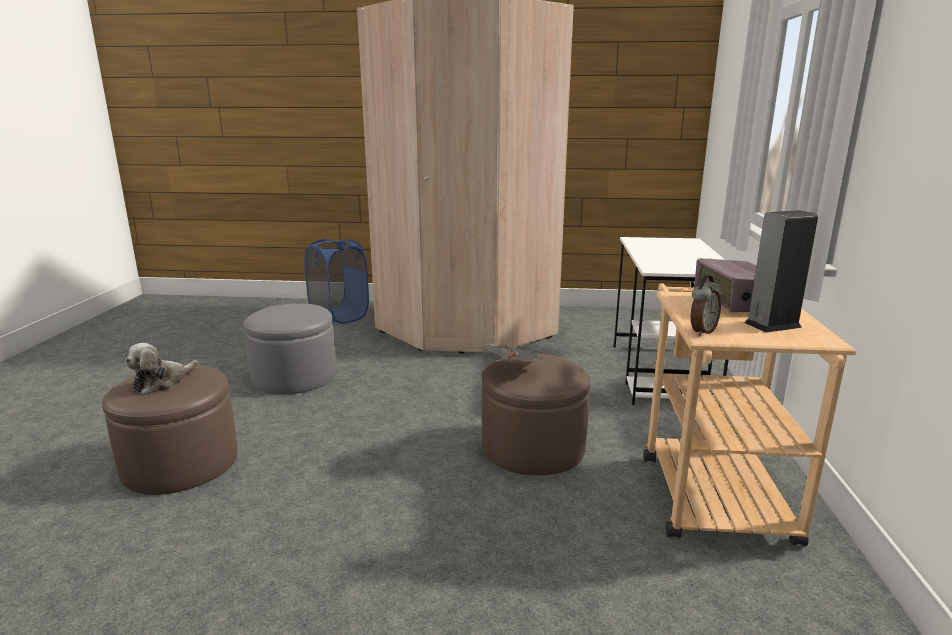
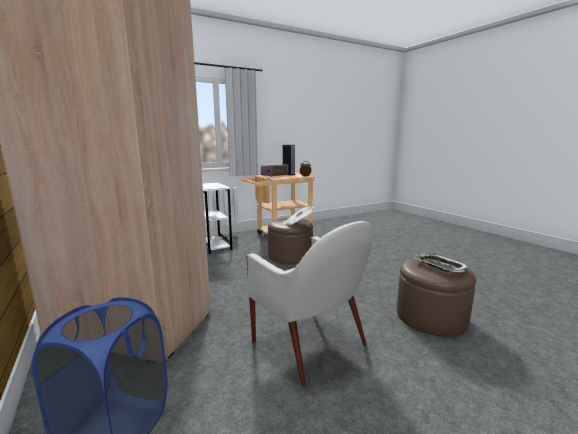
camera: 125 degrees left, 5 degrees down
plush toy [125,343,198,395] -> tray [414,254,468,272]
grey ottoman [244,304,337,395] -> white armchair [246,221,373,386]

